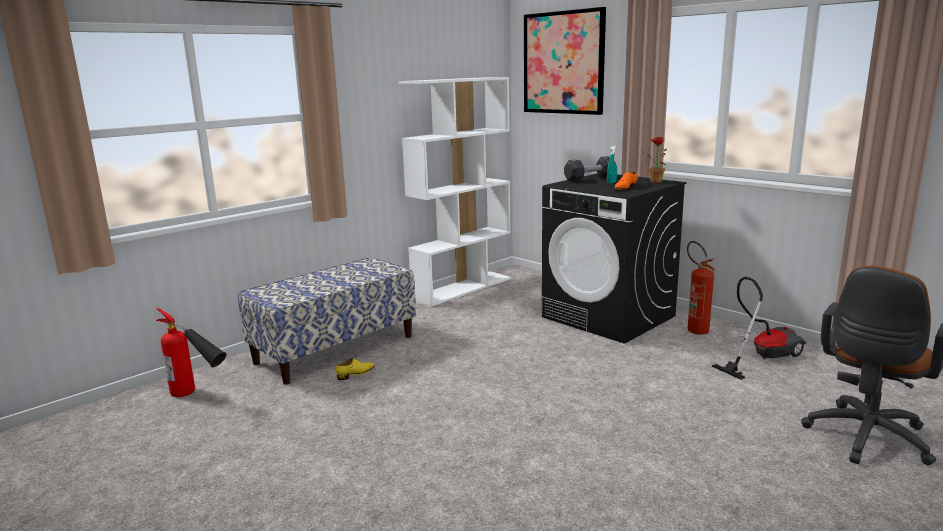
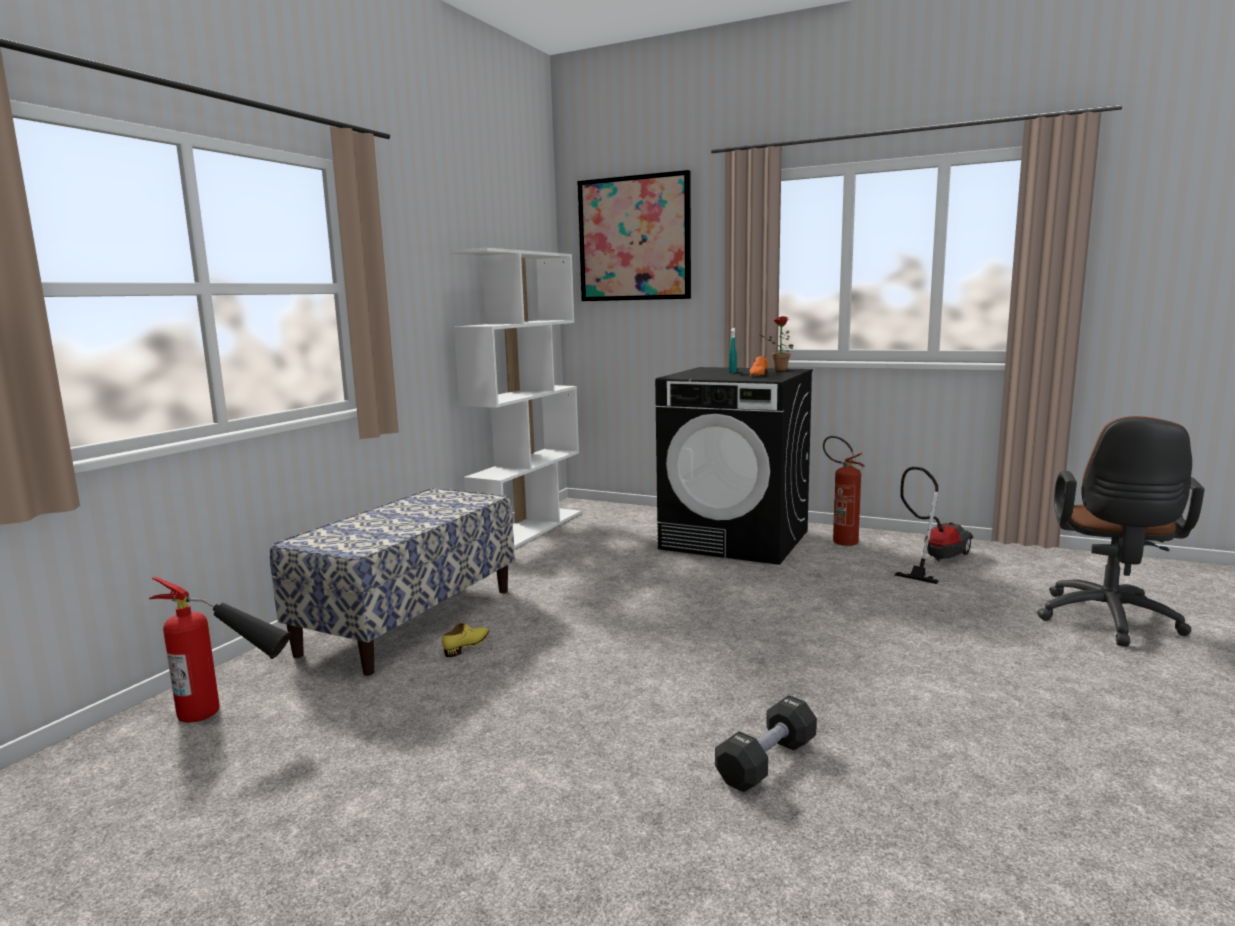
camera: 20 degrees left, 5 degrees down
black dumbbell [564,156,616,182] -> black dumbbell moved to [715,695,817,792]

